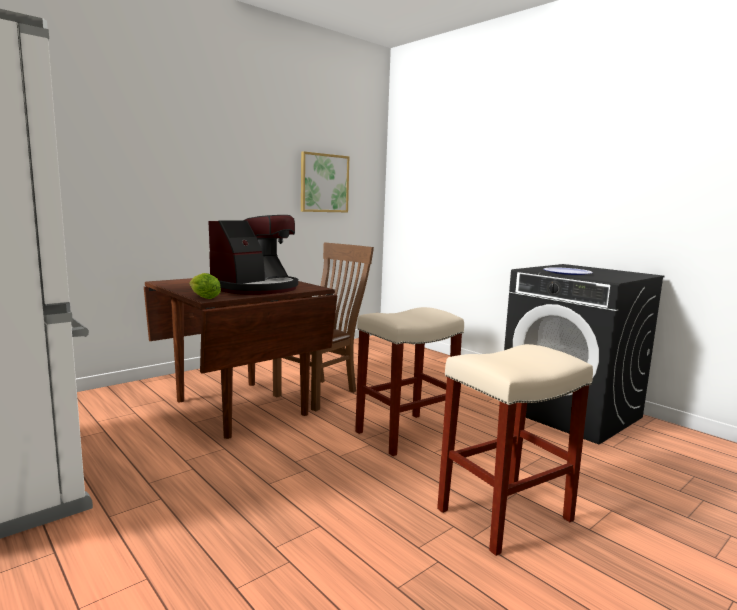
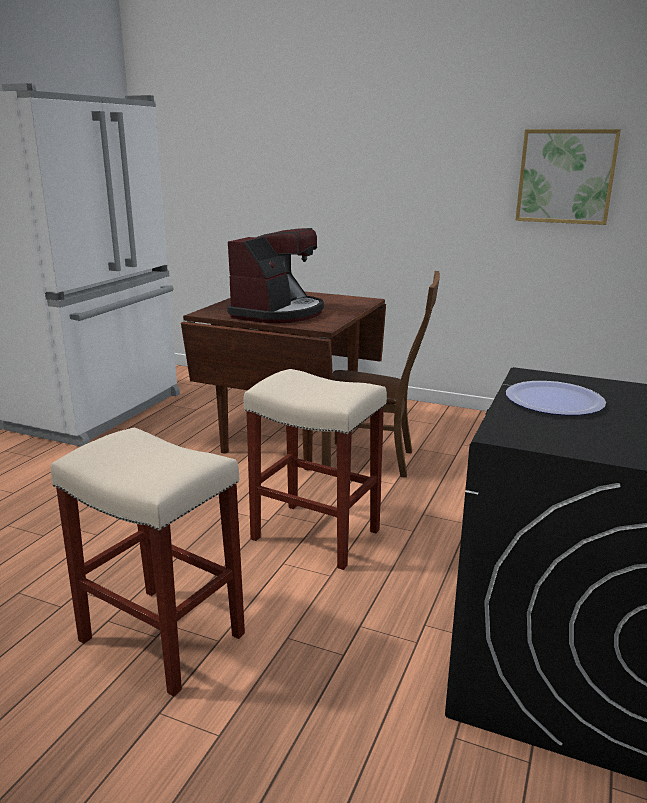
camera: 65 degrees right, 10 degrees up
lettuce [190,273,221,299] -> none
coffee machine [208,215,298,295] -> coffee machine turned 75 degrees counterclockwise [227,228,324,323]

